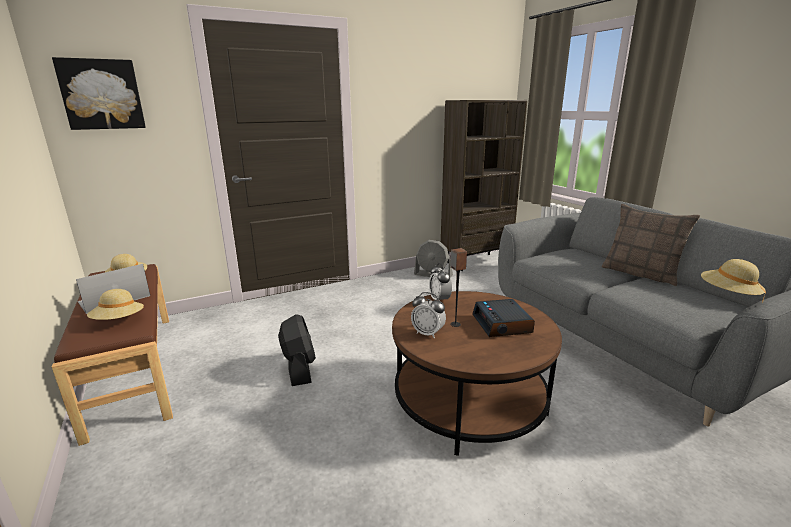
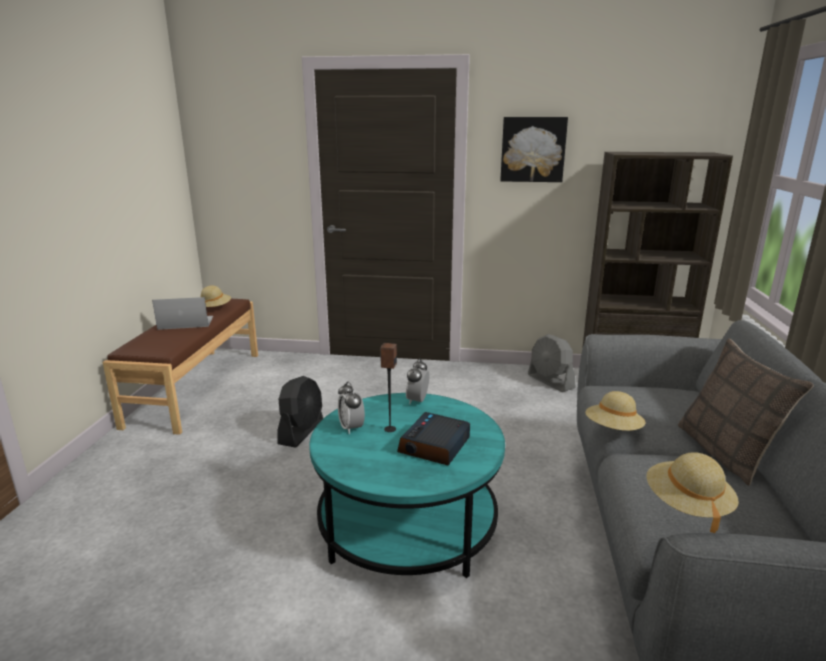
camera: 35 degrees right, 0 degrees up
picture [52,57,146,130] -> picture moved to [500,117,568,182]
beige hat [87,289,144,320] -> beige hat moved to [585,391,645,431]
brown coffee table [392,291,562,456] -> turquoise coffee table [309,393,505,578]

